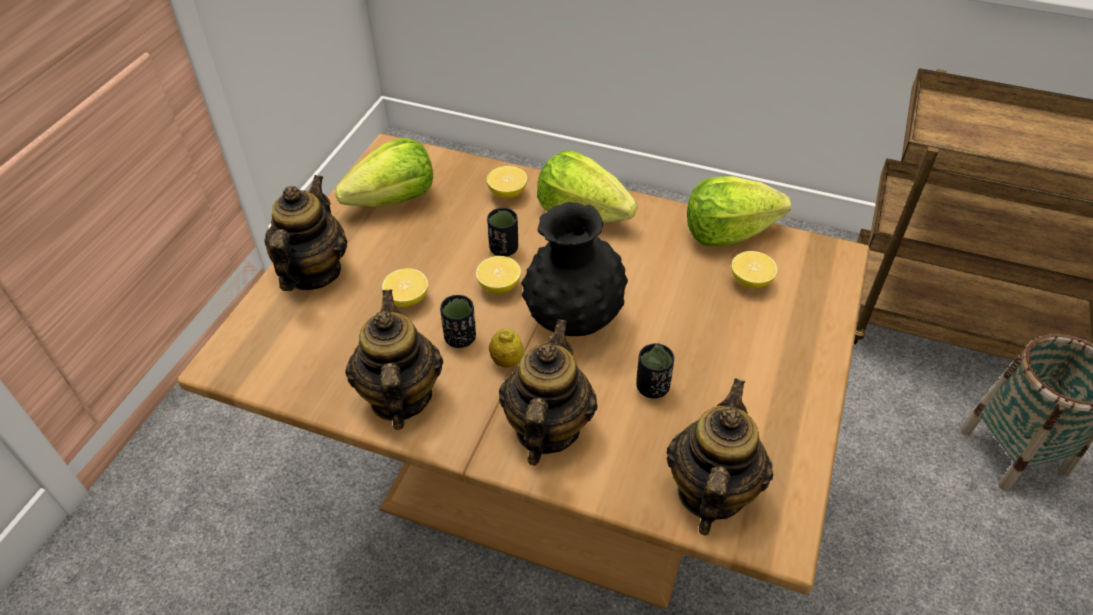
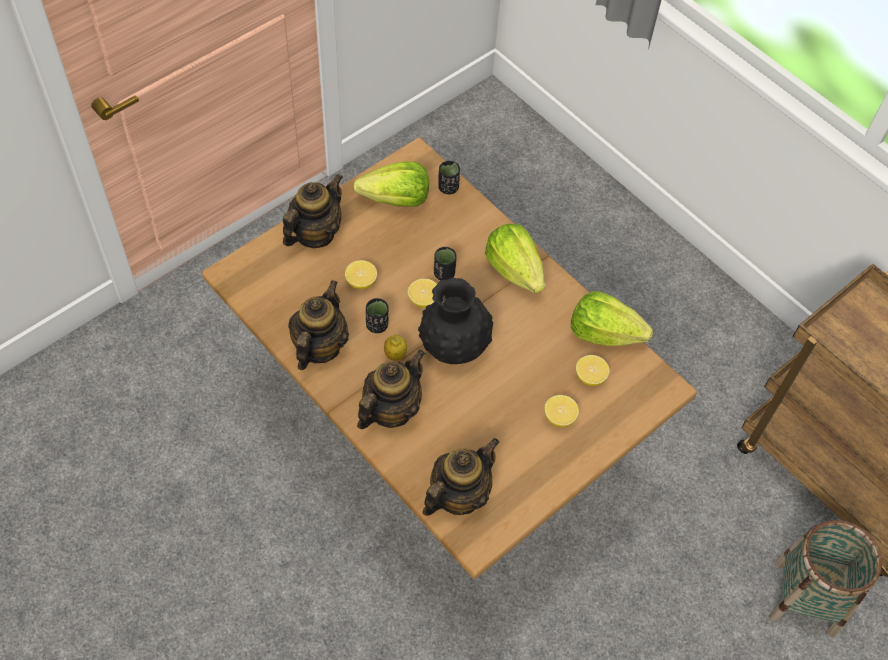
camera: 25 degrees right, 10 degrees up
lemon [487,166,527,199] -> lemon moved to [544,395,579,427]
black cup [636,343,674,398] -> black cup moved to [438,161,460,194]

